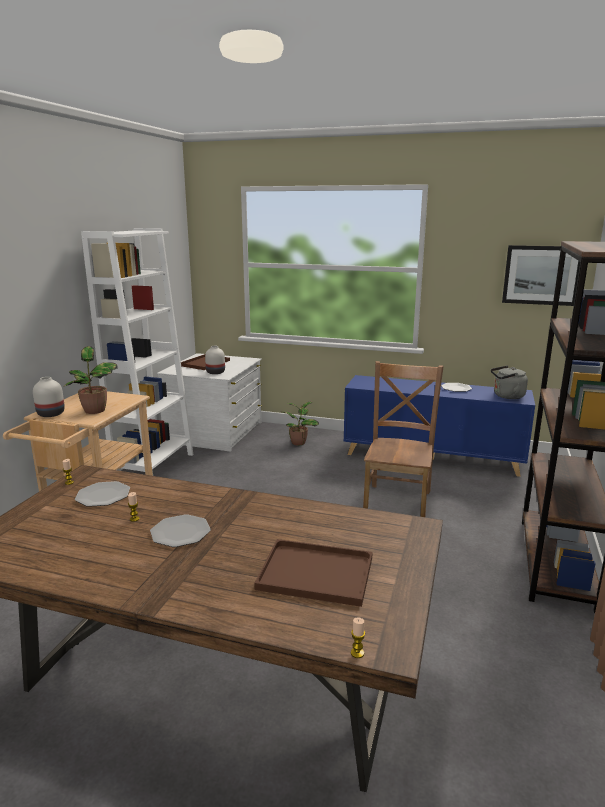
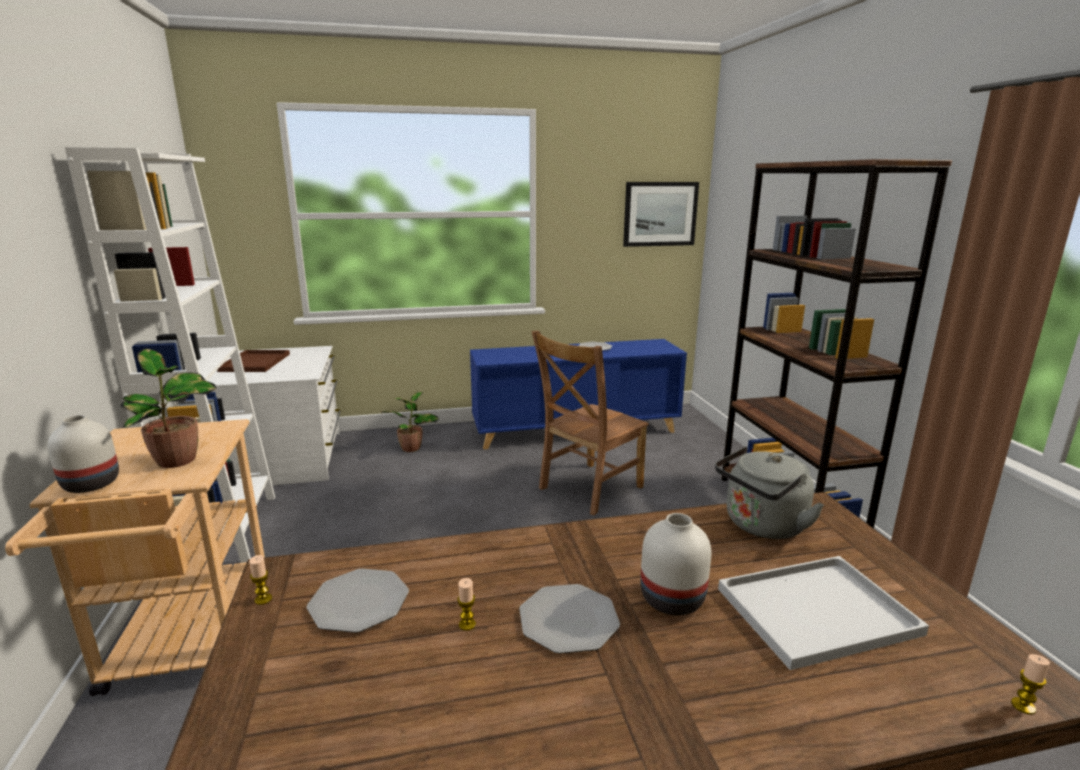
camera: 30 degrees left, 0 degrees up
white vase [205,346,225,374] -> white vase moved to [640,513,711,615]
brown tray [254,539,373,607] -> white tray [718,556,929,670]
brown chair [363,361,444,517] -> brown chair turned 120 degrees counterclockwise [531,331,649,515]
grey kettle [491,365,528,399] -> grey kettle moved to [715,446,824,539]

